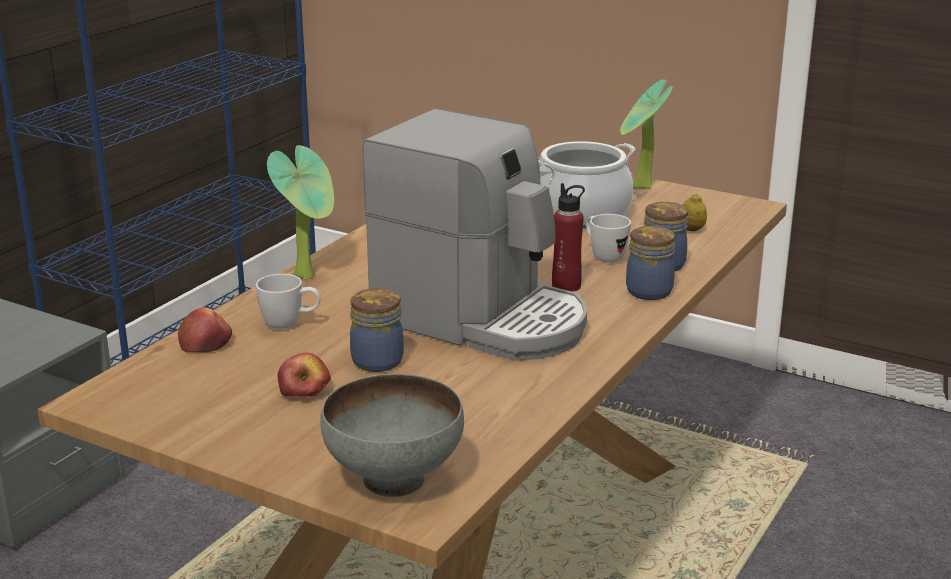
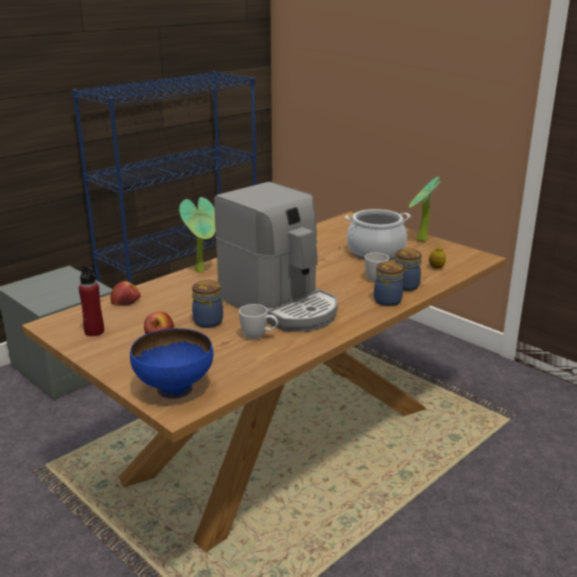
camera: 15 degrees right, 0 degrees up
white mug [256,274,321,329] -> white mug moved to [239,304,278,339]
grey bowl [320,374,464,497] -> blue bowl [130,328,213,399]
red bottle [552,183,585,292] -> red bottle moved to [79,265,104,336]

